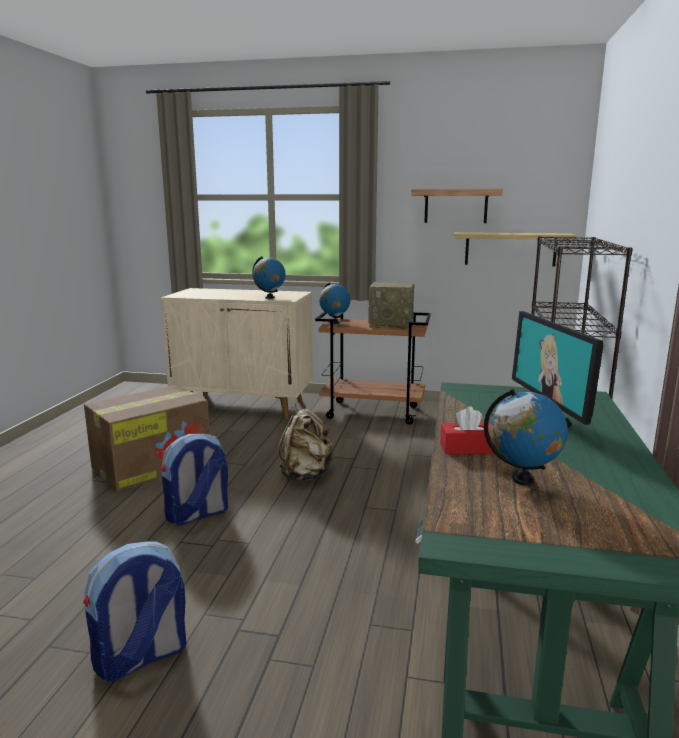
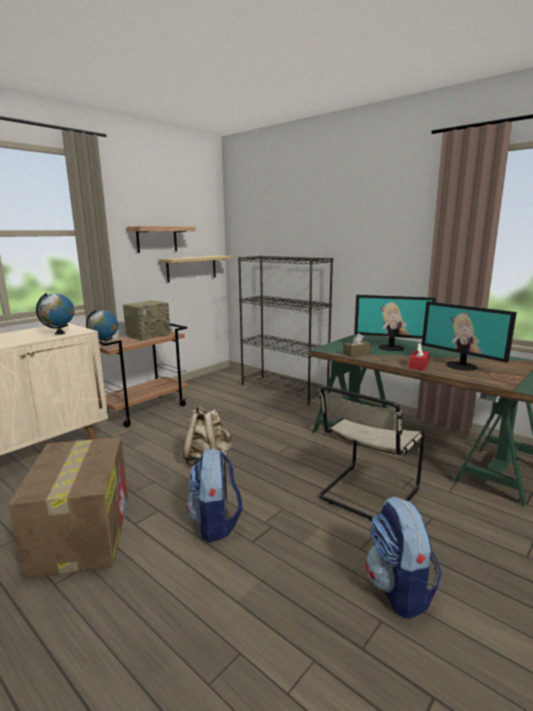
camera: 60 degrees left, 0 degrees up
globe [484,389,568,485] -> monitor [422,301,517,371]
none -> beige chair [319,386,425,521]
none -> brown tissue box [343,333,371,357]

